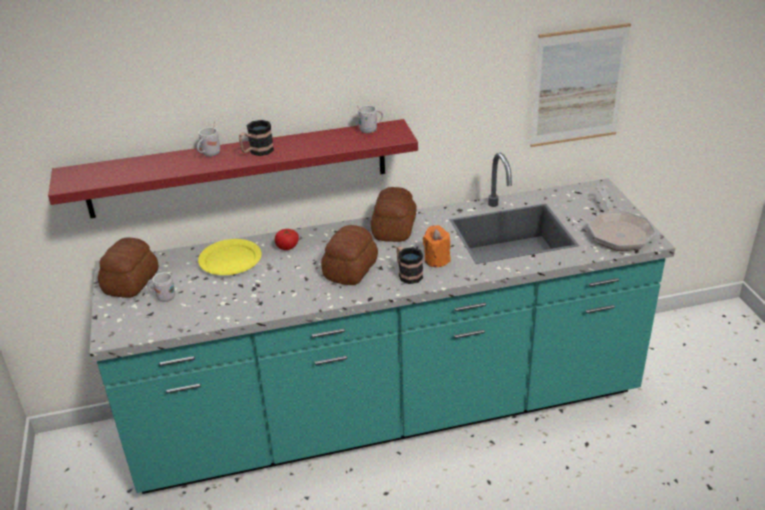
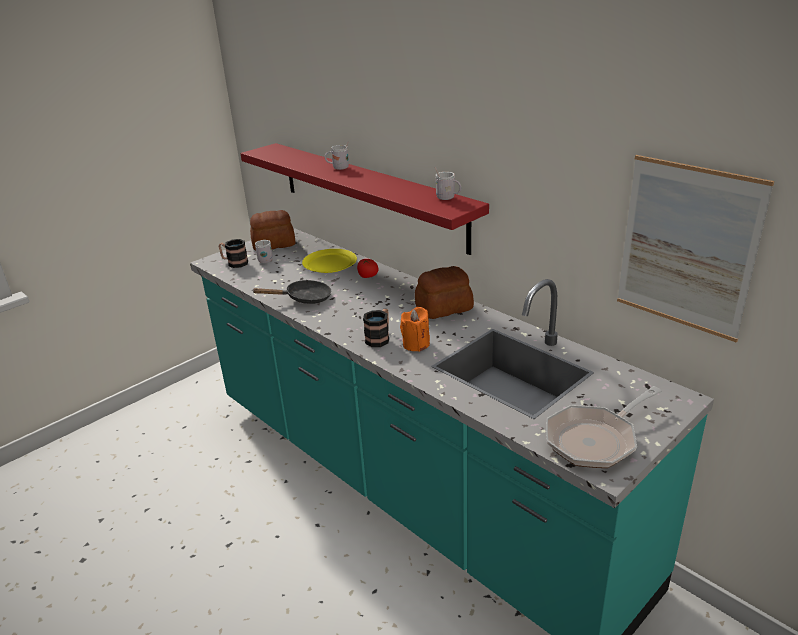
camera: 60 degrees right, 5 degrees down
mug [239,120,274,156] -> mug moved to [219,239,248,268]
bread [321,225,378,285] -> none
none -> black frying pan [252,280,331,304]

